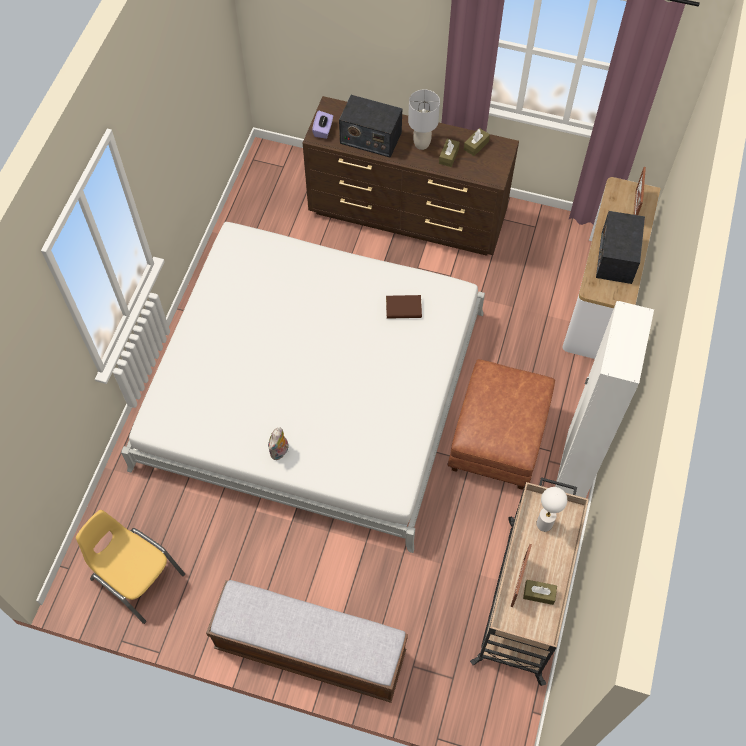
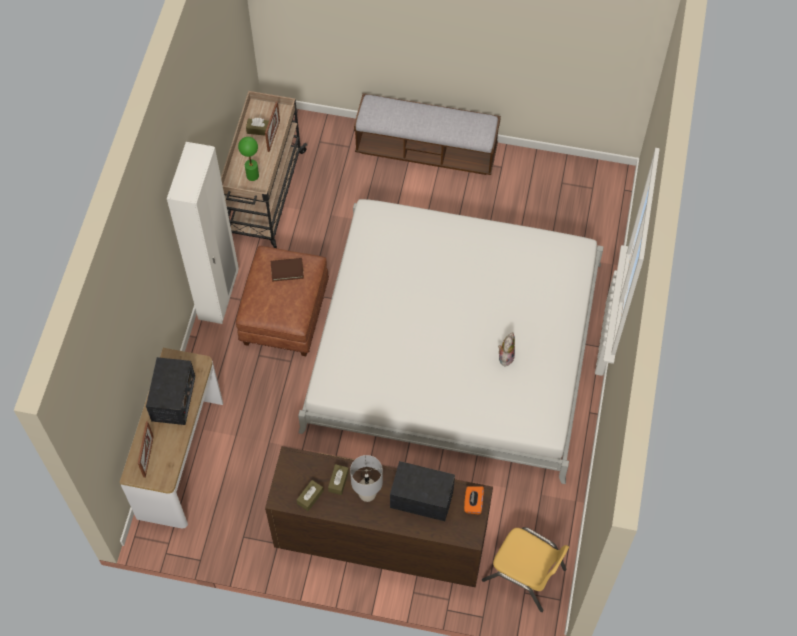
camera: 175 degrees right, 0 degrees up
yellow chair [76,510,185,624] -> yellow chair moved to [482,527,569,612]
plush toy [268,427,289,460] -> plush toy moved to [498,332,515,367]
purple tissue box [312,111,333,139] -> orange tissue box [464,486,484,515]
brown book [386,295,422,319] -> brown book moved to [271,258,304,282]
white table lamp [536,487,567,532] -> green table lamp [238,137,259,181]

